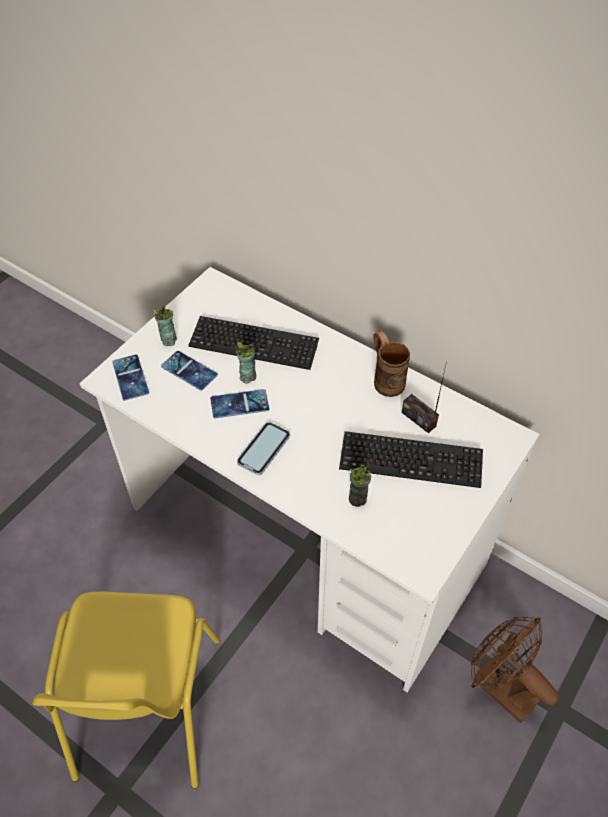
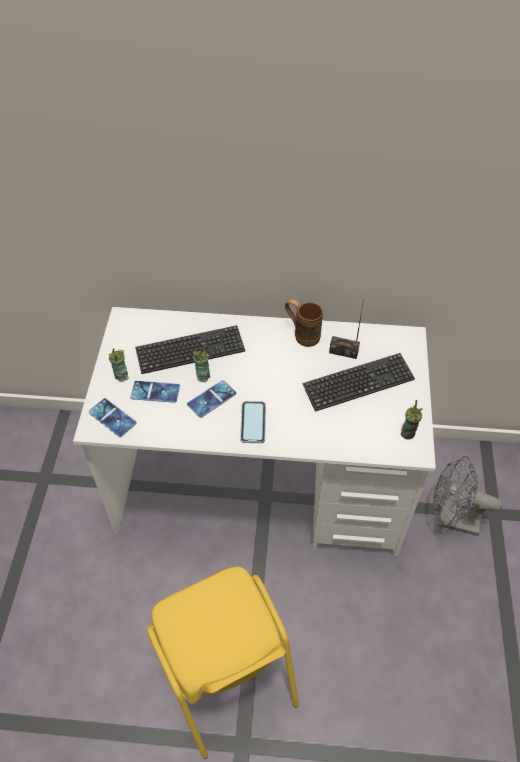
camera: 30 degrees left, 0 degrees up
cup [349,460,371,507] -> cup moved to [401,400,423,440]
brown fan [471,617,559,723] -> grey fan [433,456,502,536]

